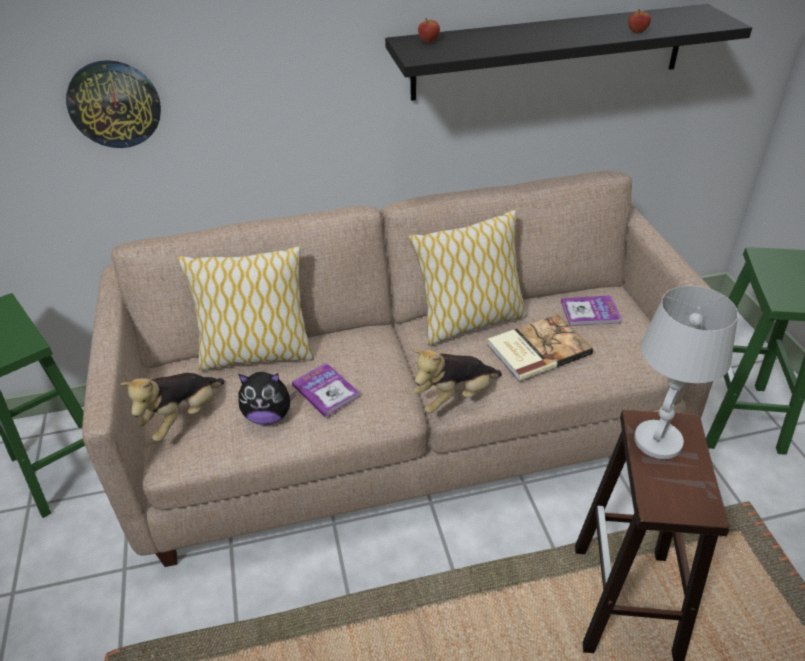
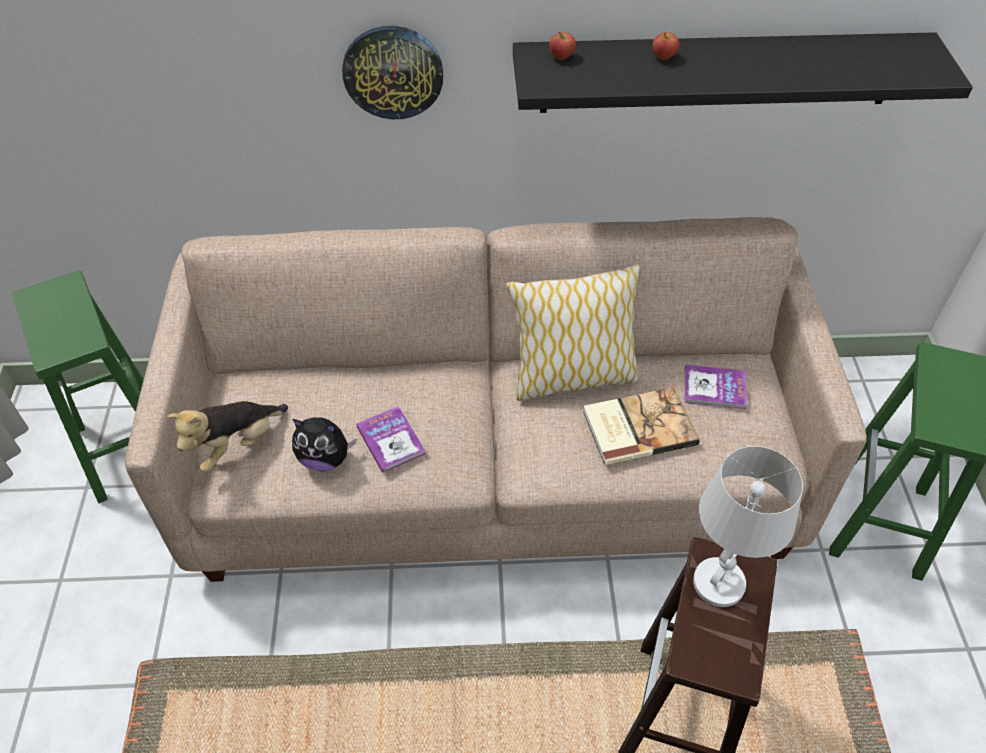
camera: 10 degrees right, 10 degrees up
wall clock [66,60,161,148] -> wall clock moved to [342,26,443,119]
pillow [177,246,314,371] -> none
plush toy [413,349,502,413] -> none
apple [628,9,651,33] -> apple moved to [653,32,679,60]

